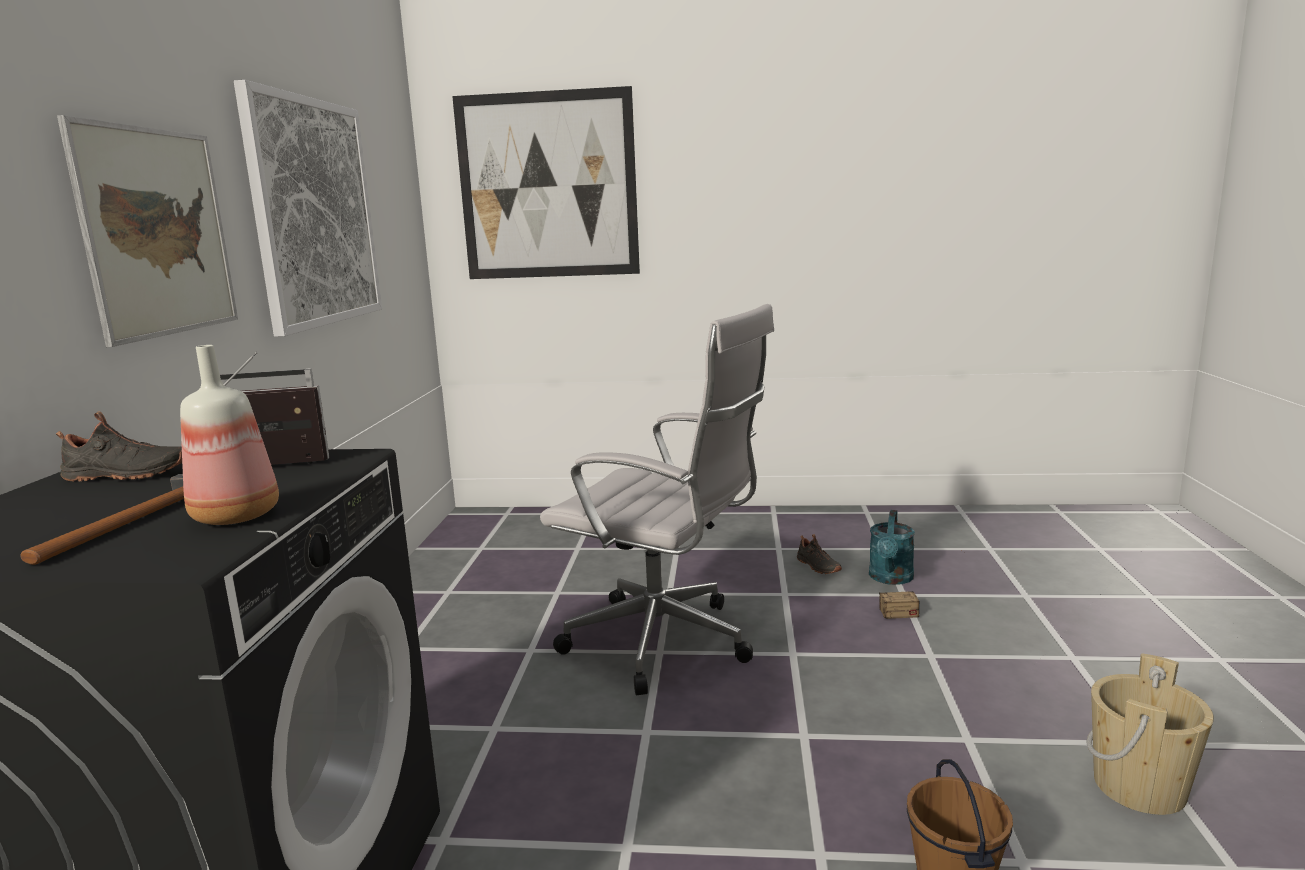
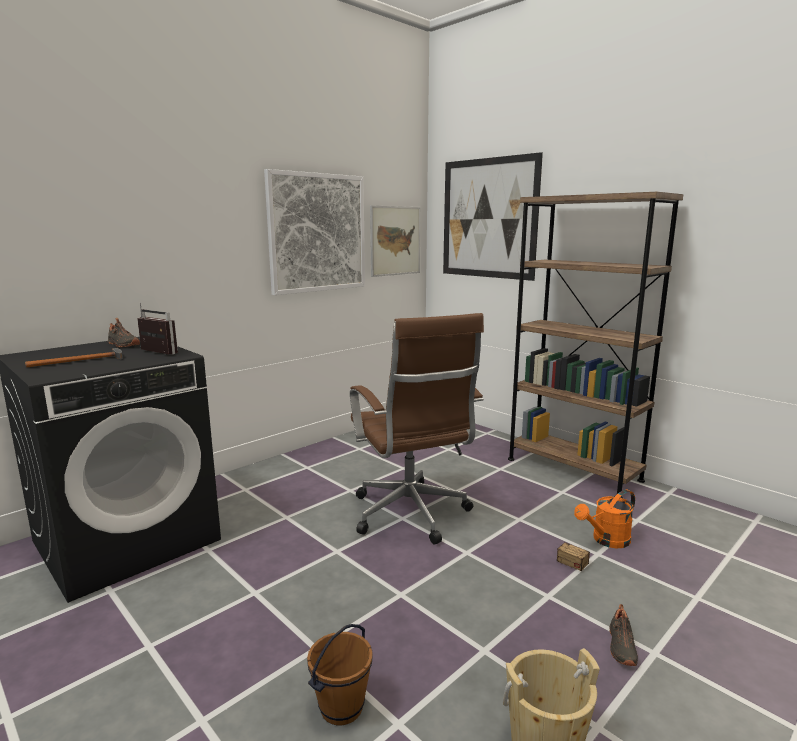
camera: 40 degrees right, 0 degrees up
picture [57,115,238,347] -> picture moved to [370,205,420,277]
bottle [180,345,279,525] -> none
white office chair [540,304,774,695] -> brown office chair [350,313,484,545]
black shoe [797,534,842,574] -> black shoe moved to [609,604,638,666]
turquoise watering can [869,510,915,585] -> orange watering can [574,490,635,548]
none -> brown bookcase [508,192,683,498]

